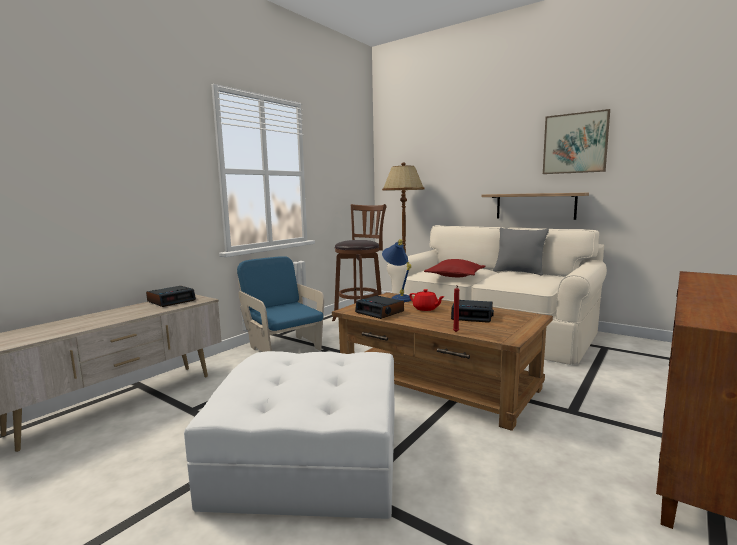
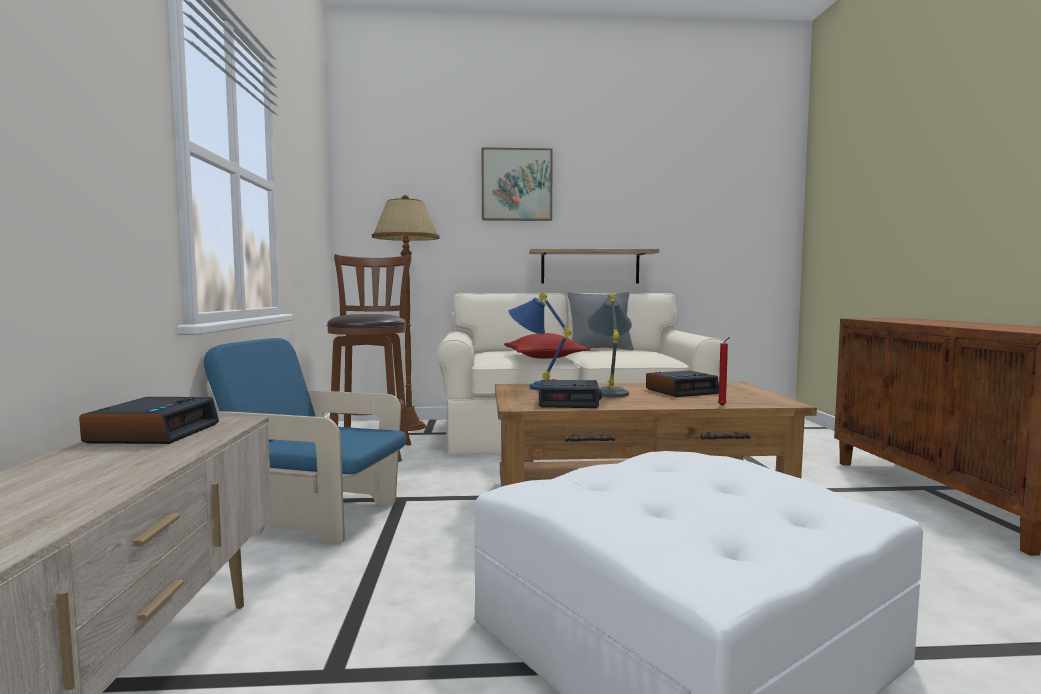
camera: 40 degrees left, 5 degrees down
red teapot [409,289,445,311] -> grey table lamp [587,293,632,398]
picture [543,109,610,174] -> picture moved to [481,147,553,221]

